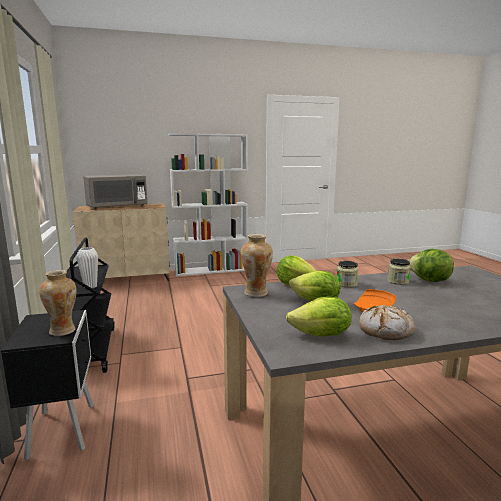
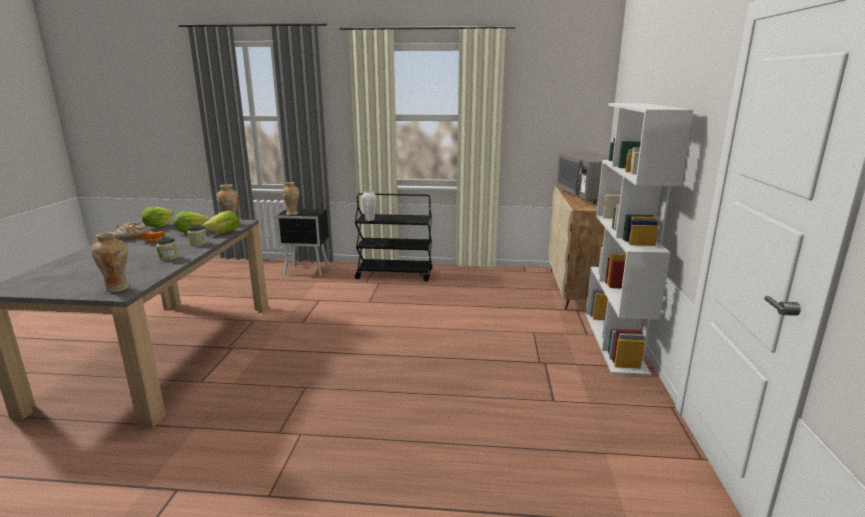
camera: 110 degrees right, 5 degrees up
lettuce [408,249,454,282] -> none
none -> vase [91,232,129,292]

